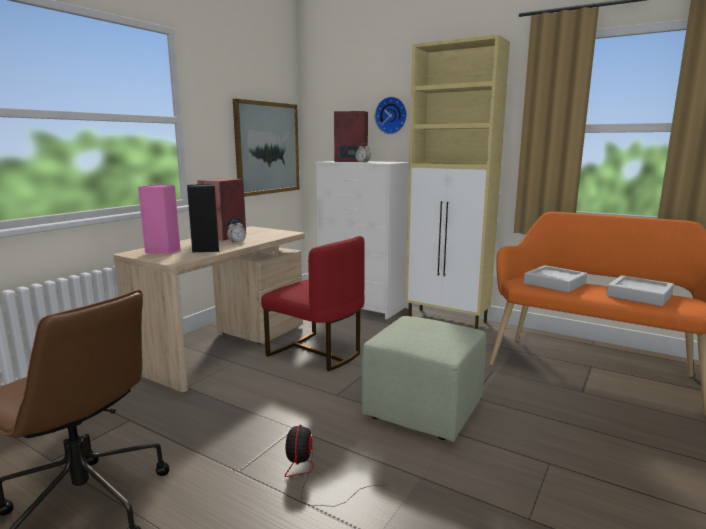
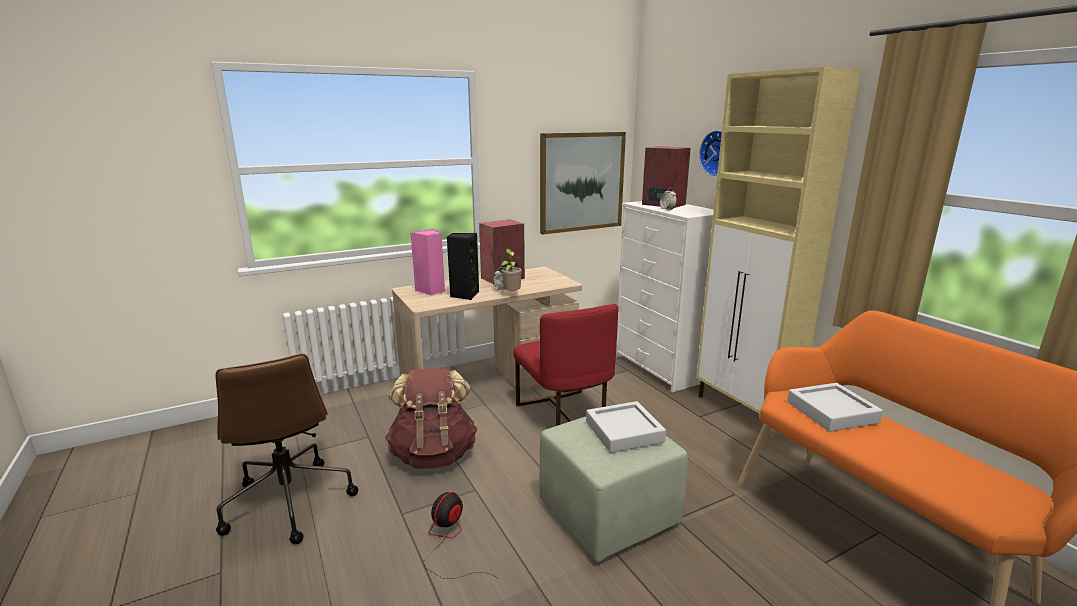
camera: 30 degrees right, 5 degrees up
grey tray [607,275,674,306] -> grey tray moved to [586,401,666,453]
none -> brown backpack [385,367,477,469]
none -> potted plant [498,249,522,293]

